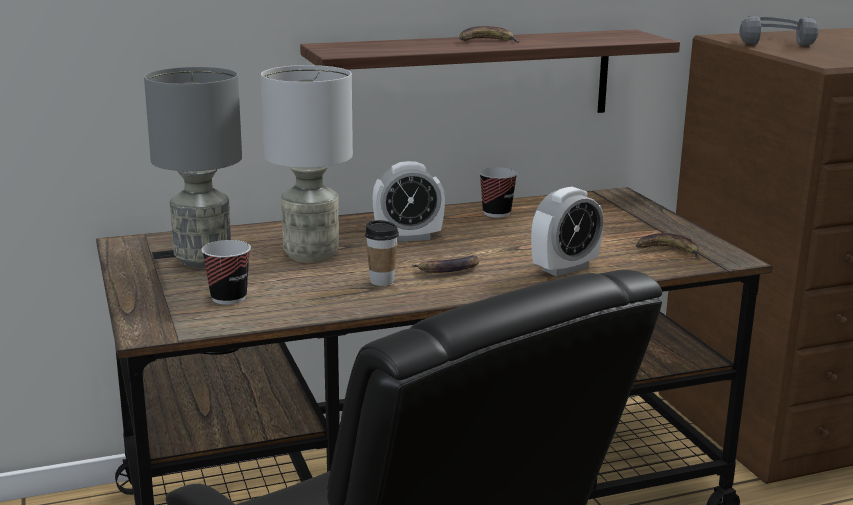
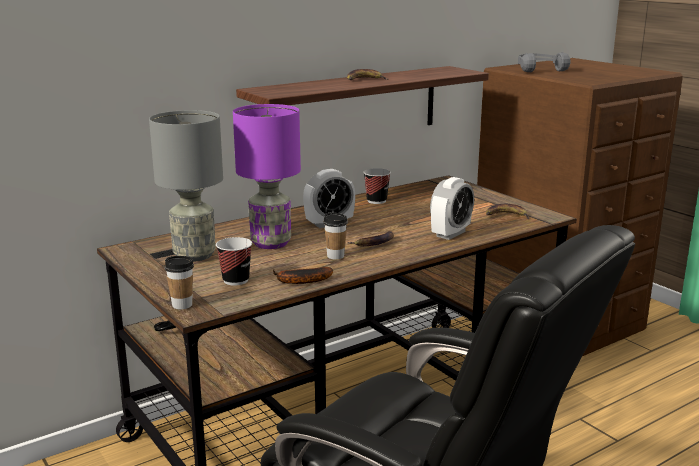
camera: 15 degrees left, 0 degrees up
grey table lamp [261,65,353,263] -> purple table lamp [233,104,301,249]
none -> cup [165,256,194,309]
none -> banana [273,267,333,284]

